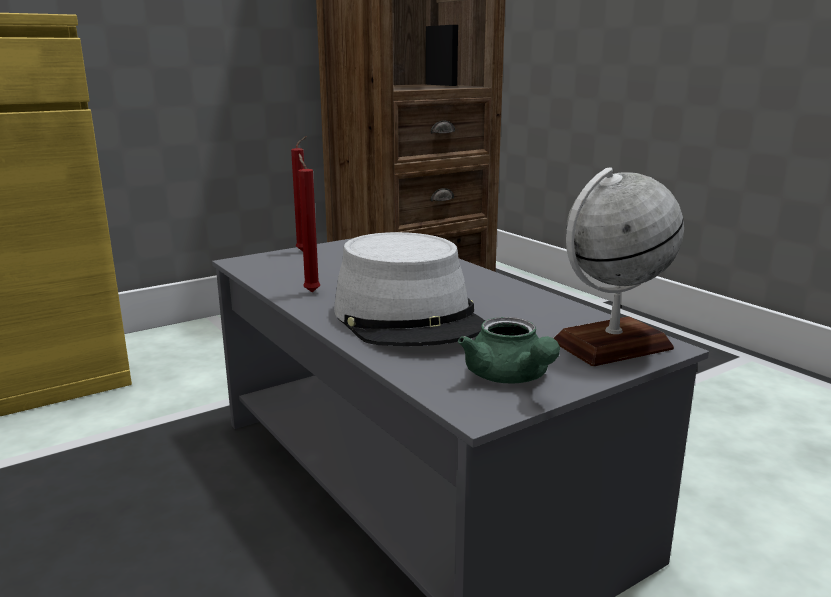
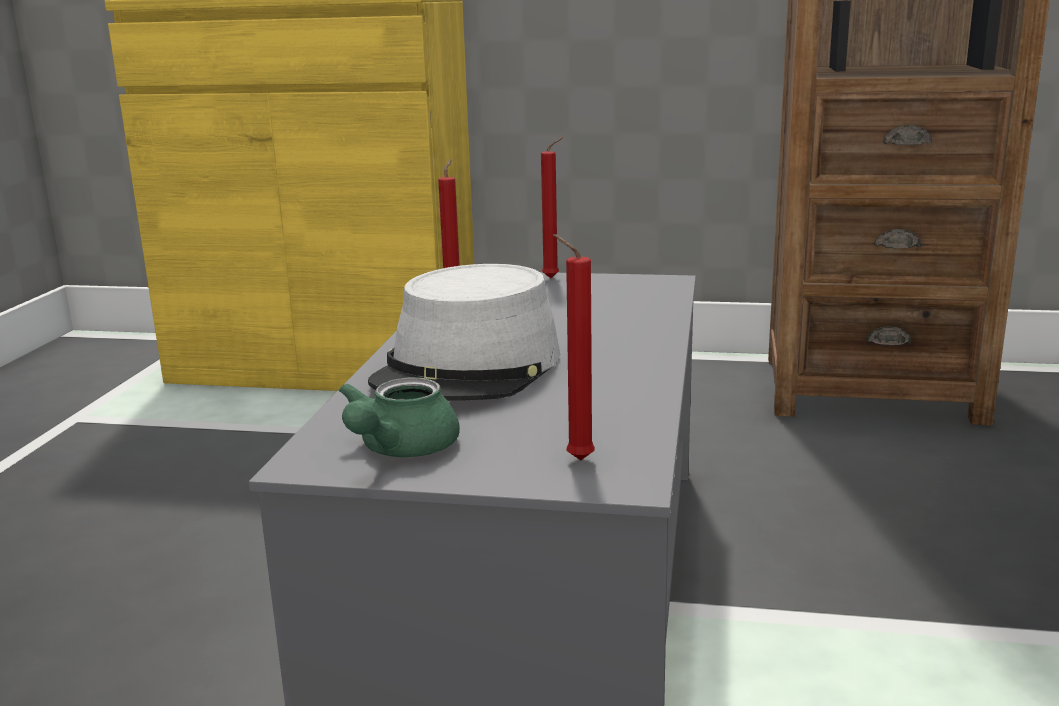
camera: 45 degrees right, 0 degrees up
globe [554,167,684,366] -> red candle [553,234,595,460]

